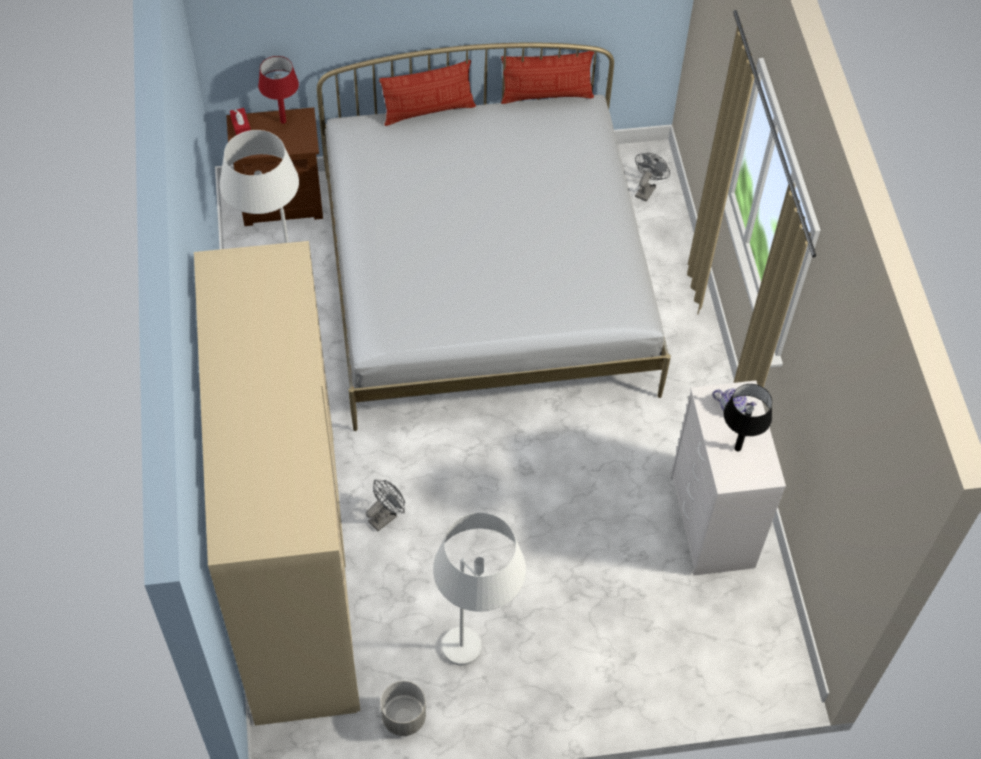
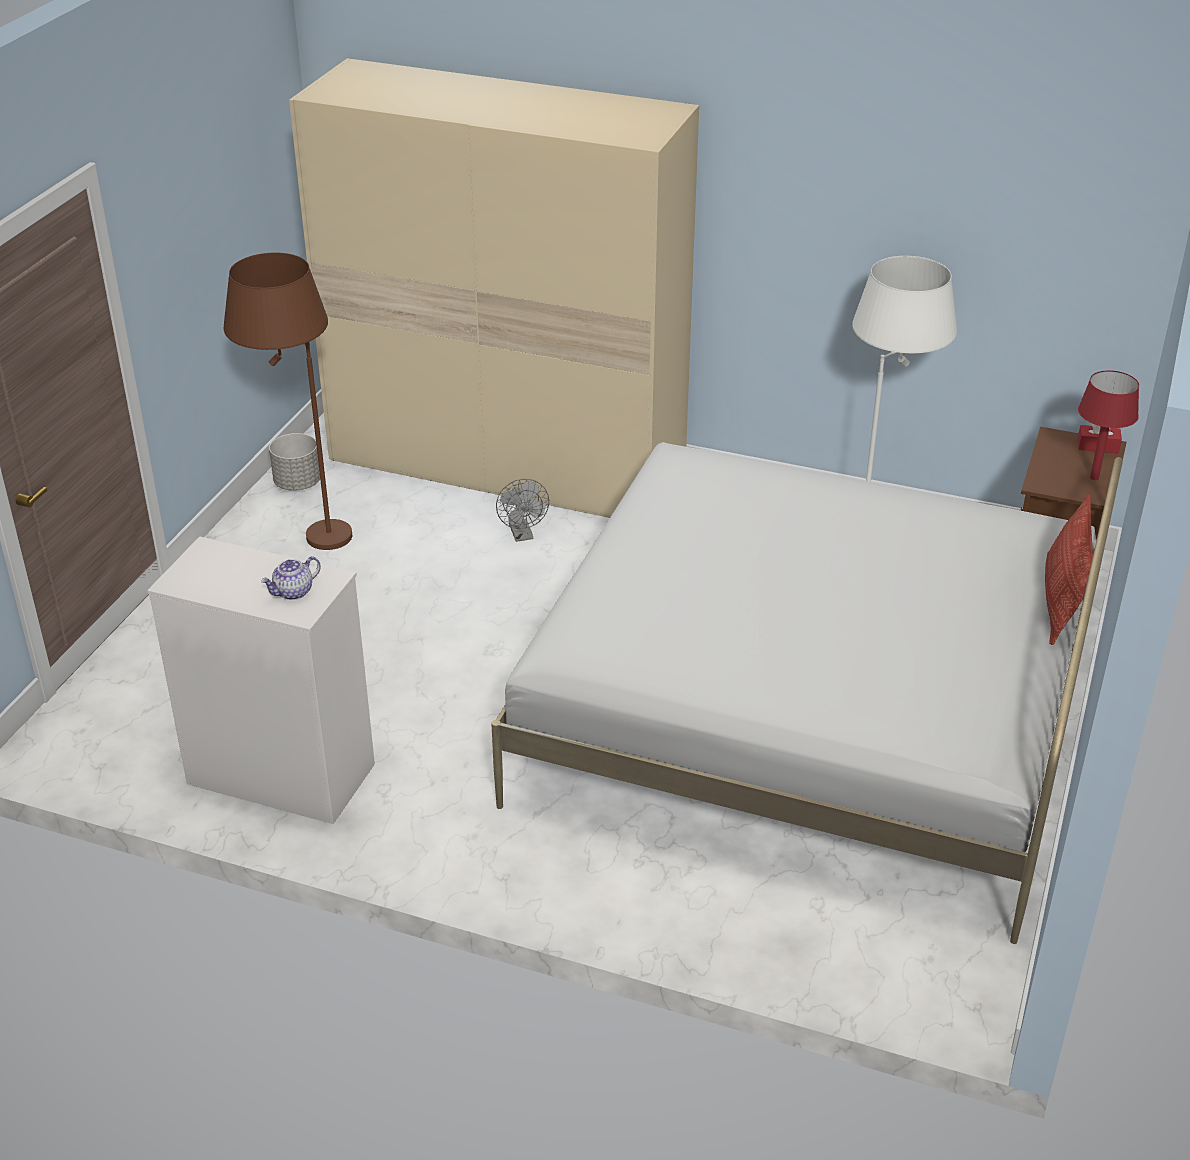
camera: 120 degrees right, 20 degrees down
white floor lamp [433,513,526,666] -> brown floor lamp [224,253,352,550]
pillow [501,51,594,104] -> none
grey fan [635,153,670,202] -> none
black table lamp [724,384,772,452] -> none

